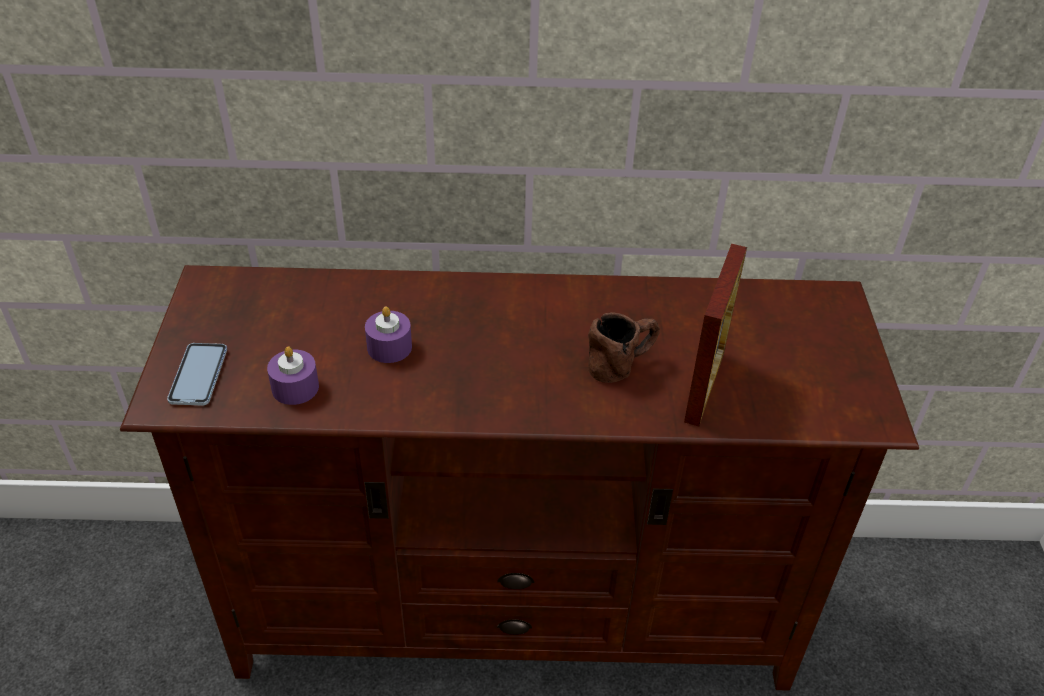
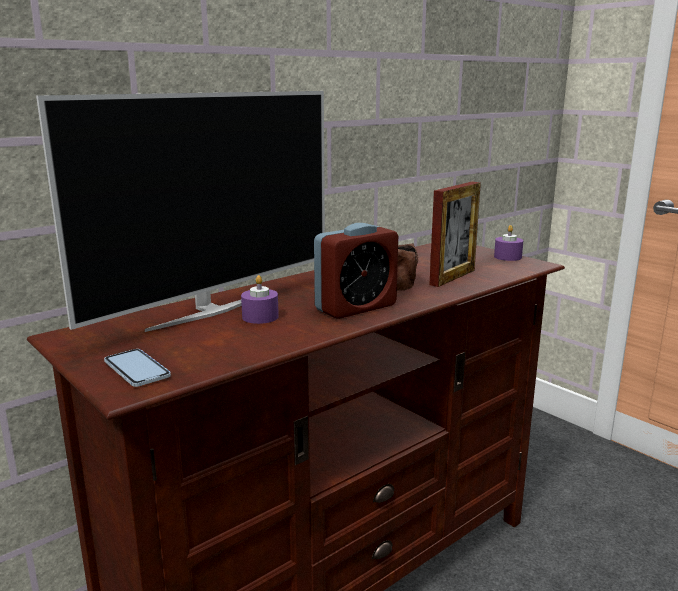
camera: 40 degrees left, 25 degrees down
purple candle [267,346,319,405] -> purple candle moved to [494,225,523,261]
picture frame [684,244,747,427] -> picture frame turned 60 degrees clockwise [429,182,481,287]
none -> television [36,91,325,332]
none -> alarm clock [314,223,398,319]

